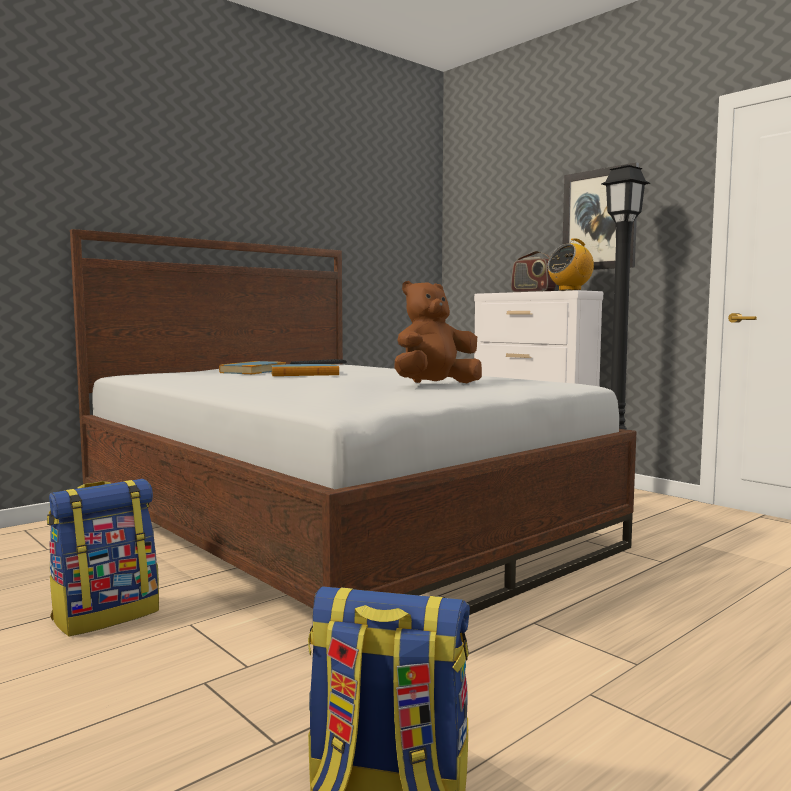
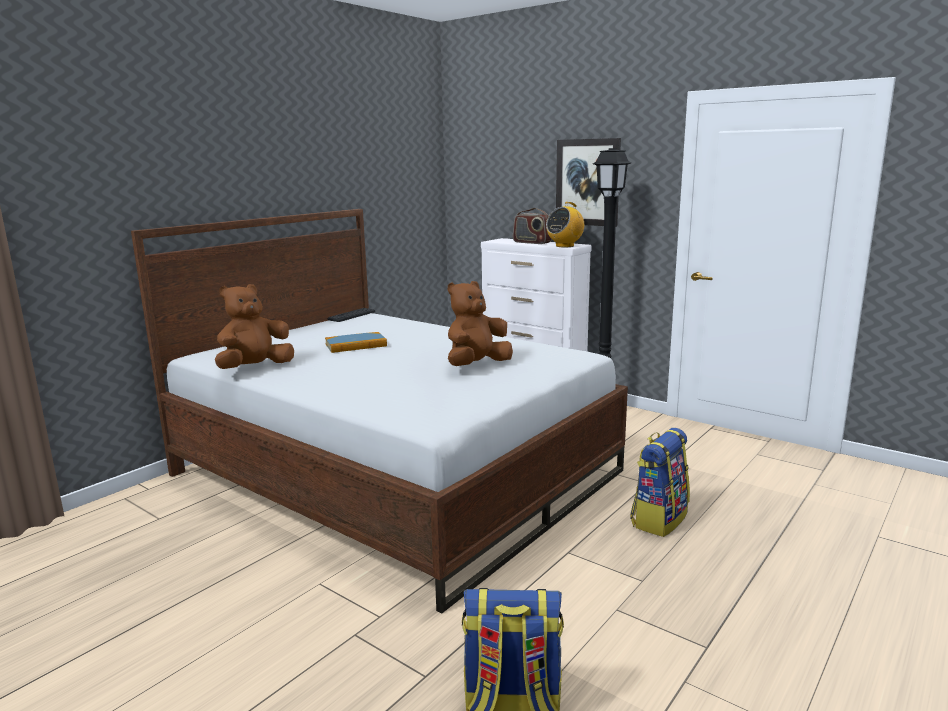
camera: 10 degrees left, 10 degrees up
backpack [47,479,159,636] -> backpack moved to [630,428,690,537]
book [219,361,286,374] -> none
none -> brown plush toy [215,284,294,369]

